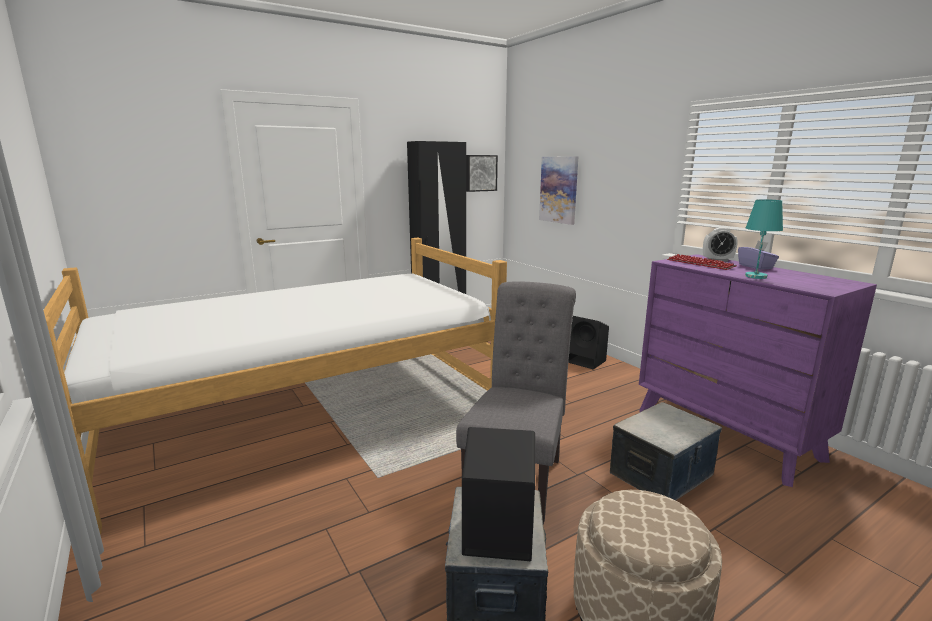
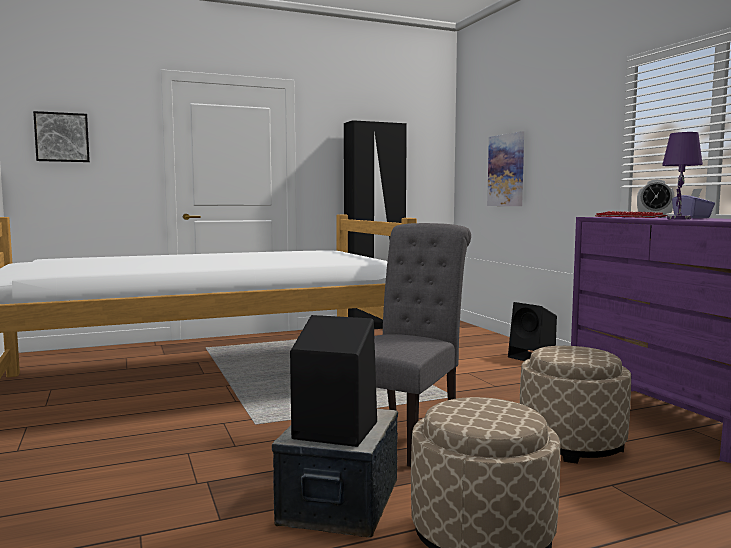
camera: 10 degrees right, 10 degrees down
picture [466,155,498,192] -> picture moved to [33,111,90,162]
storage box [610,402,722,501] -> beige ottoman [520,346,631,463]
turquoise table lamp [745,199,783,279] -> purple table lamp [662,132,703,219]

